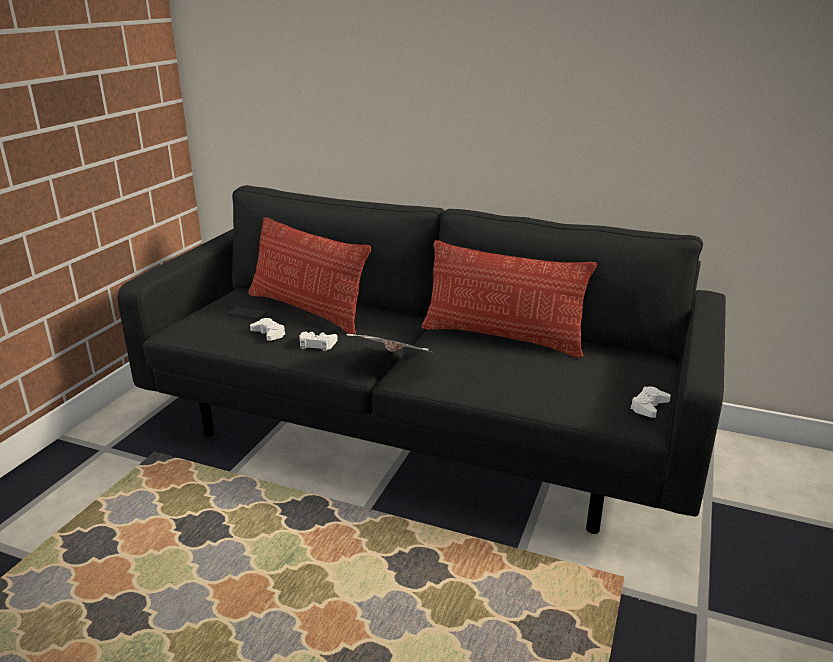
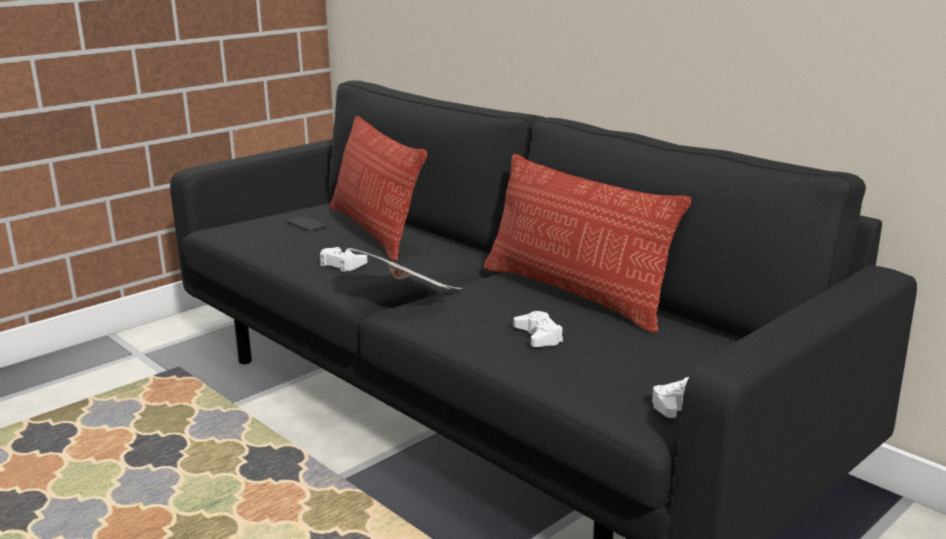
camera: 25 degrees right, 5 degrees down
white game controller [250,318,286,341] -> white game controller moved to [514,311,563,347]

